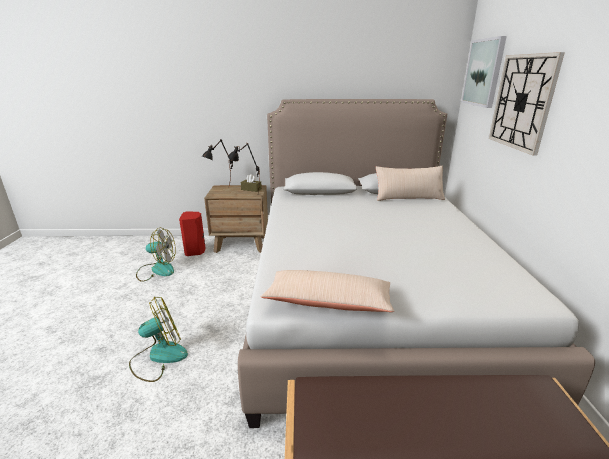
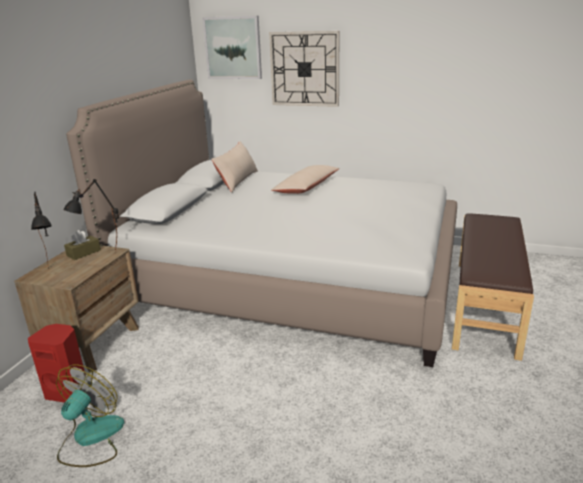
camera: 70 degrees left, 0 degrees up
fan [129,297,188,382] -> none
beige pillow [261,270,394,312] -> beige pillow moved to [271,165,340,194]

